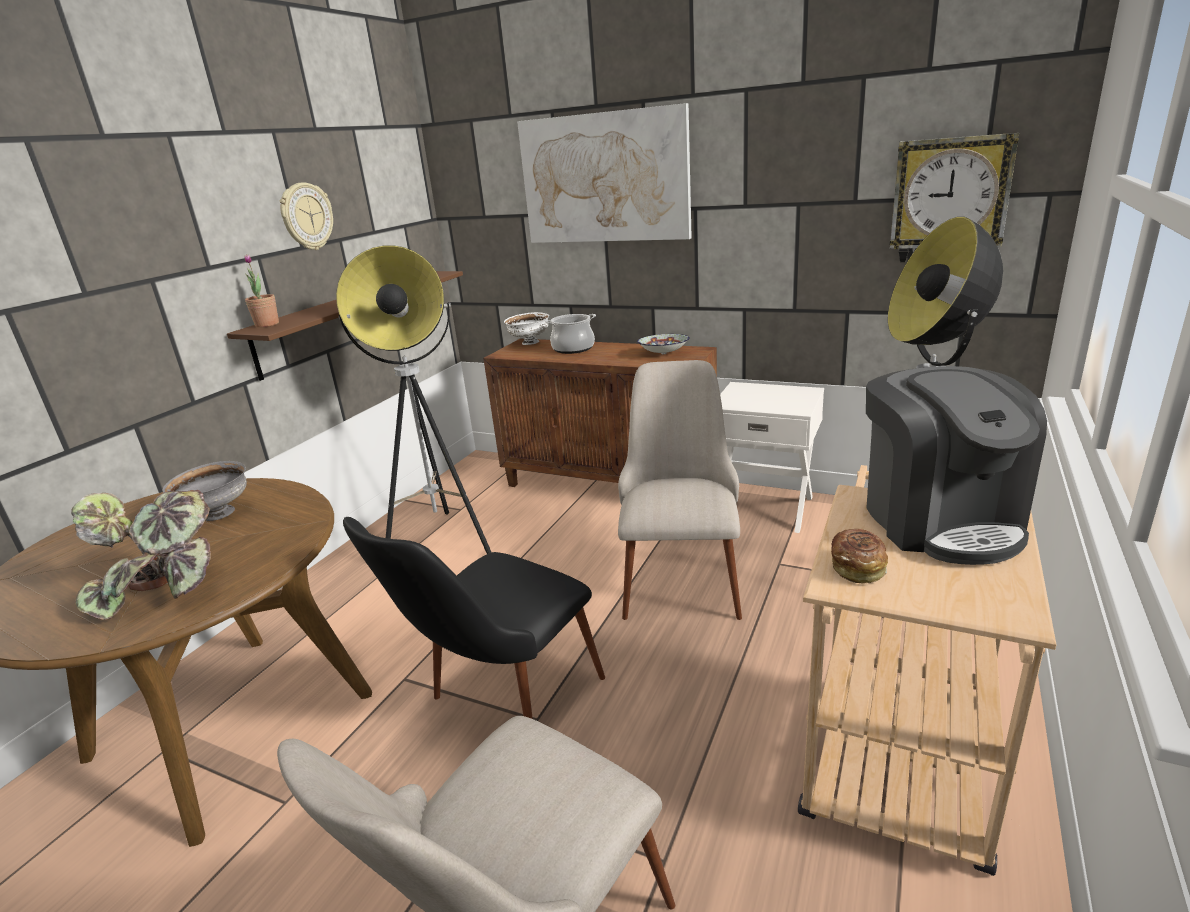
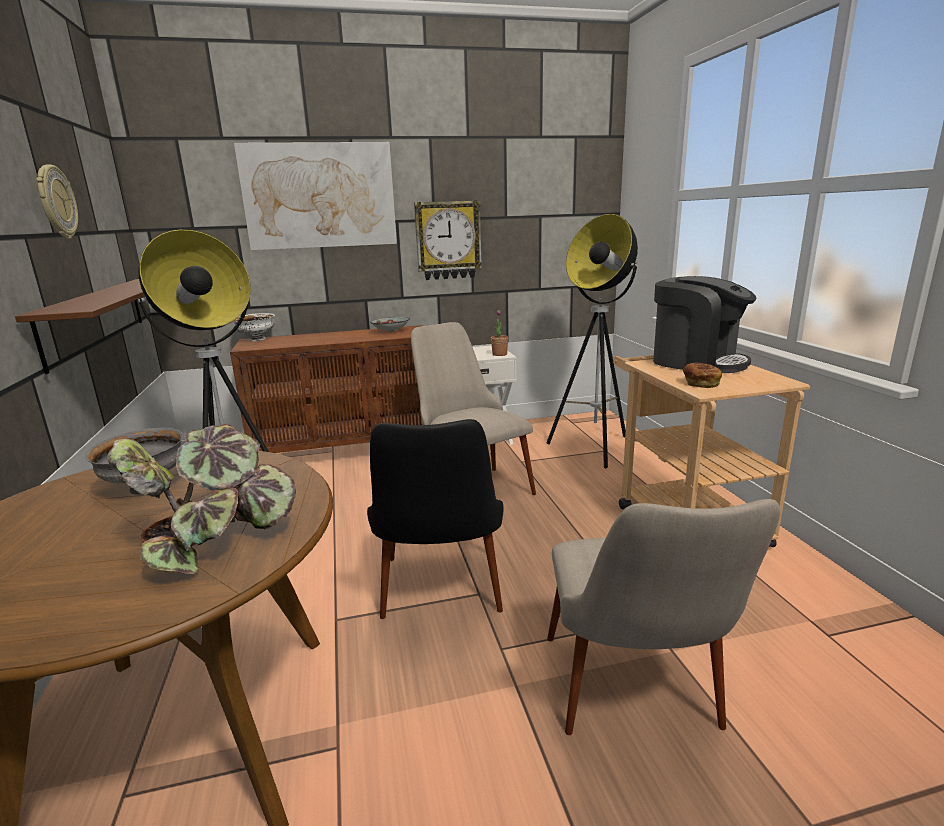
camera: 40 degrees left, 5 degrees down
potted plant [244,254,279,327] -> potted plant moved to [491,310,508,356]
cooking pot [545,314,596,354] -> none
wall clock [890,133,1019,262] -> wall clock moved to [414,200,482,280]

